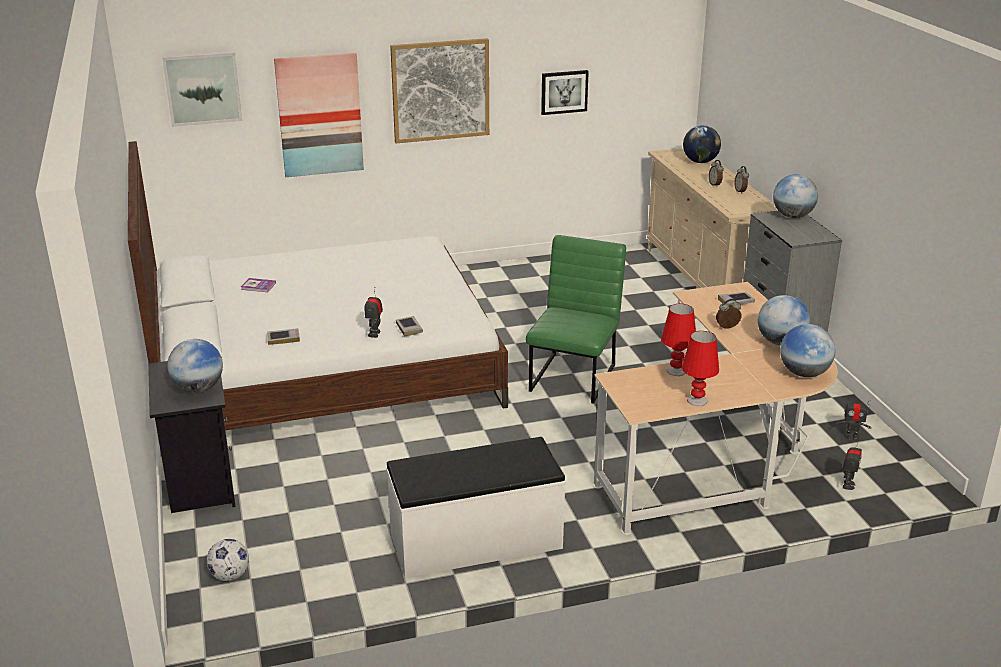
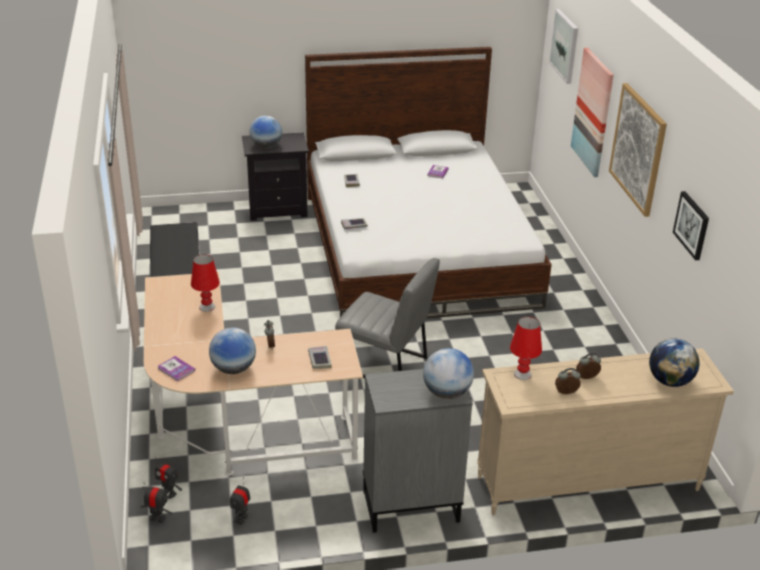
camera: 95 degrees right, 5 degrees up
football [207,539,249,581] -> none
toy robot [365,287,383,338] -> toy robot moved to [141,483,173,523]
green chair [526,235,626,404] -> grey chair [335,258,440,378]
red table lamp [682,331,719,406] -> red table lamp moved to [510,317,542,380]
globe [780,324,835,377] -> book [158,356,195,382]

